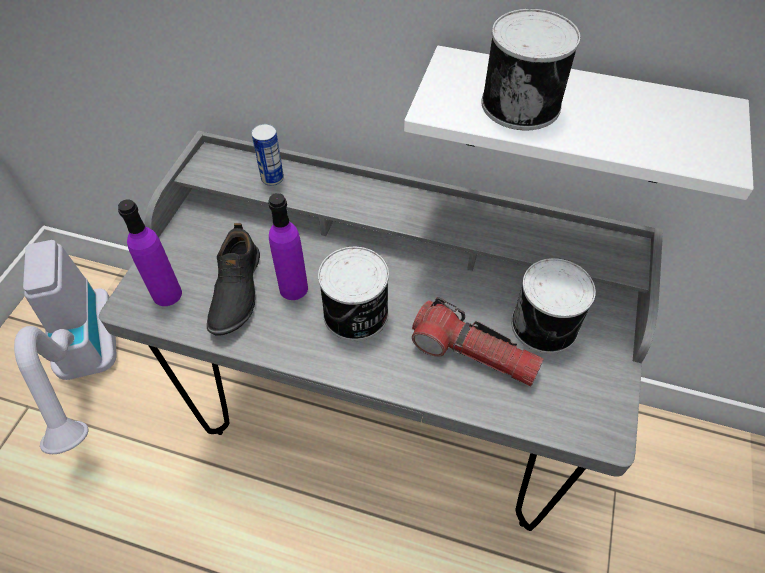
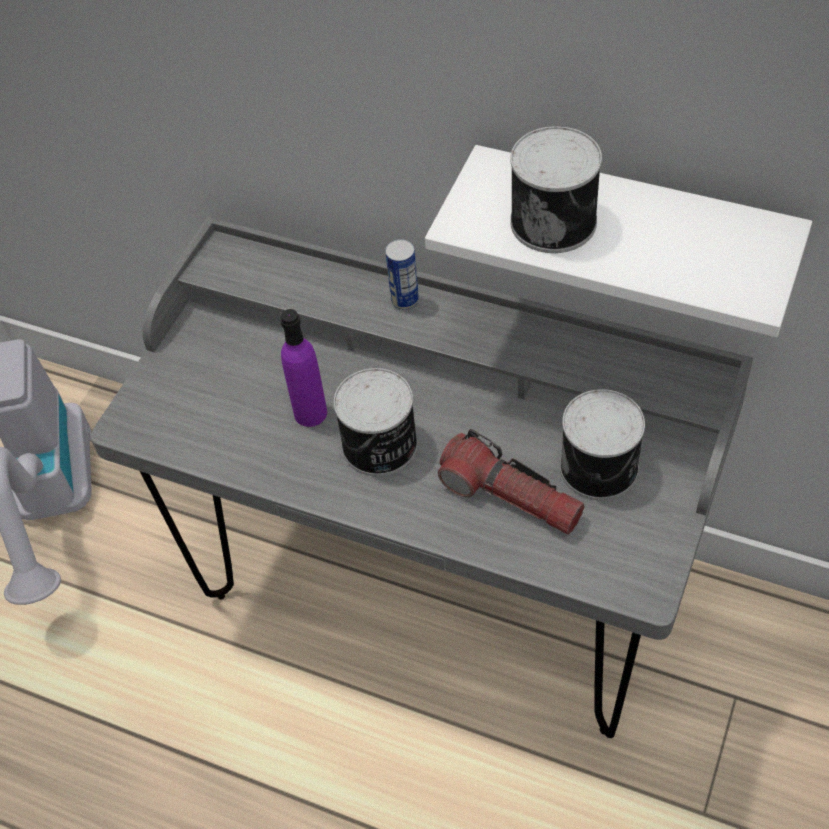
camera: 10 degrees right, 0 degrees up
purple bottle [118,199,182,306] -> none
black shoe [207,223,260,336] -> none
can [251,124,284,186] -> can moved to [385,239,419,310]

